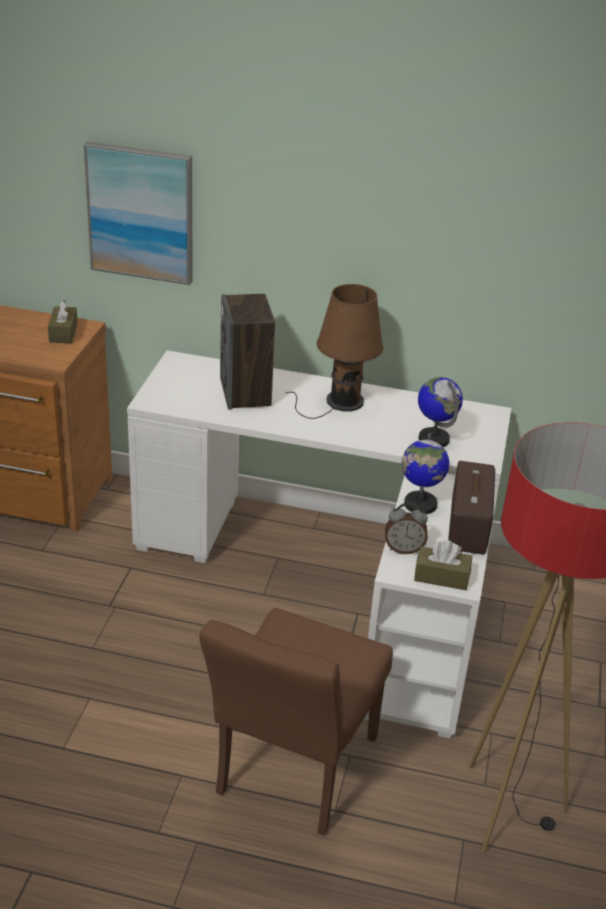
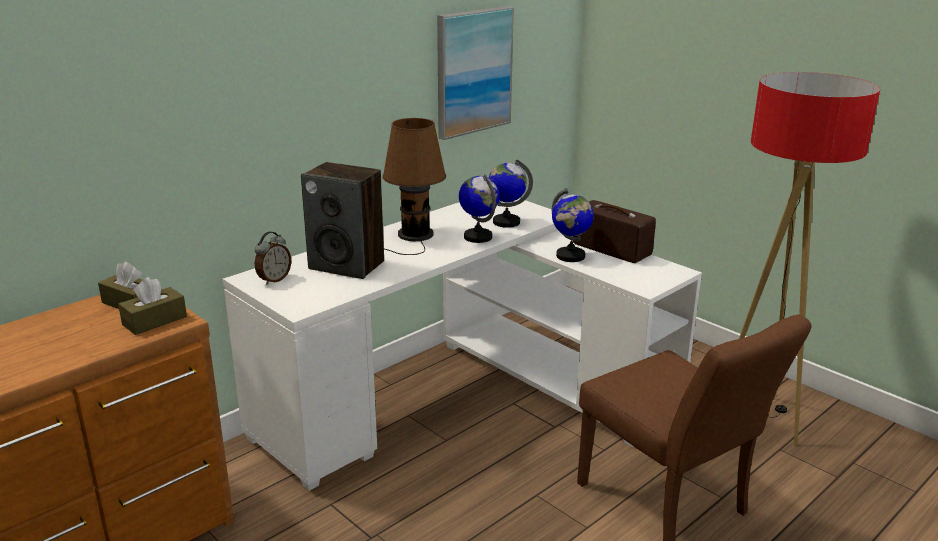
camera: 55 degrees left, 10 degrees down
picture [84,141,192,285] -> picture moved to [437,6,514,140]
alarm clock [385,503,428,554] -> alarm clock moved to [255,231,291,285]
brown tissue box [414,540,472,590] -> brown tissue box moved to [118,277,187,335]
none -> globe [459,174,499,243]

